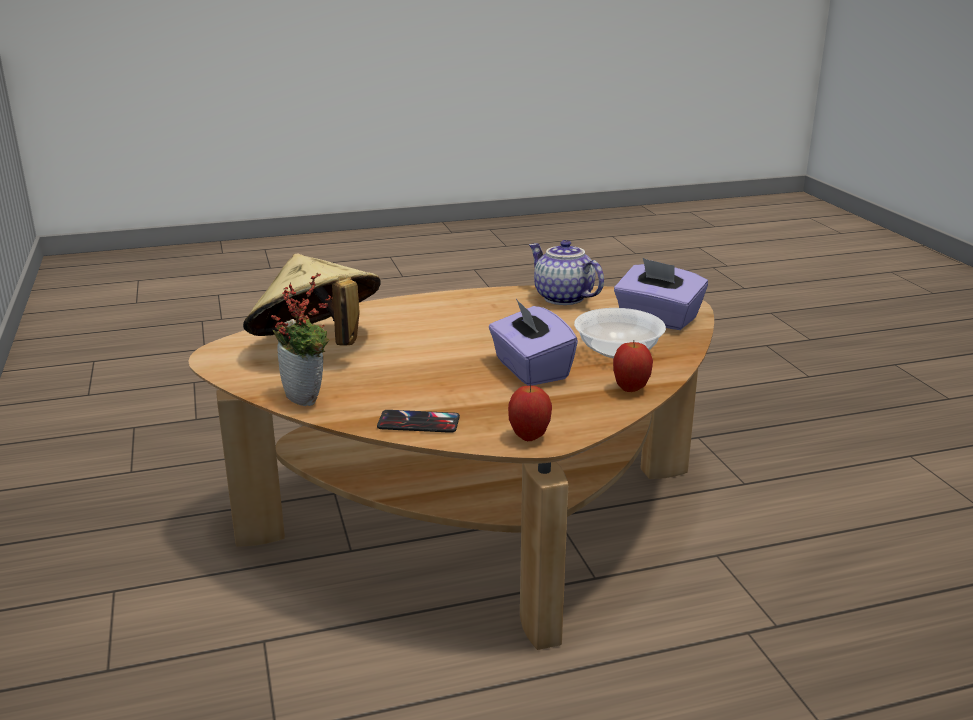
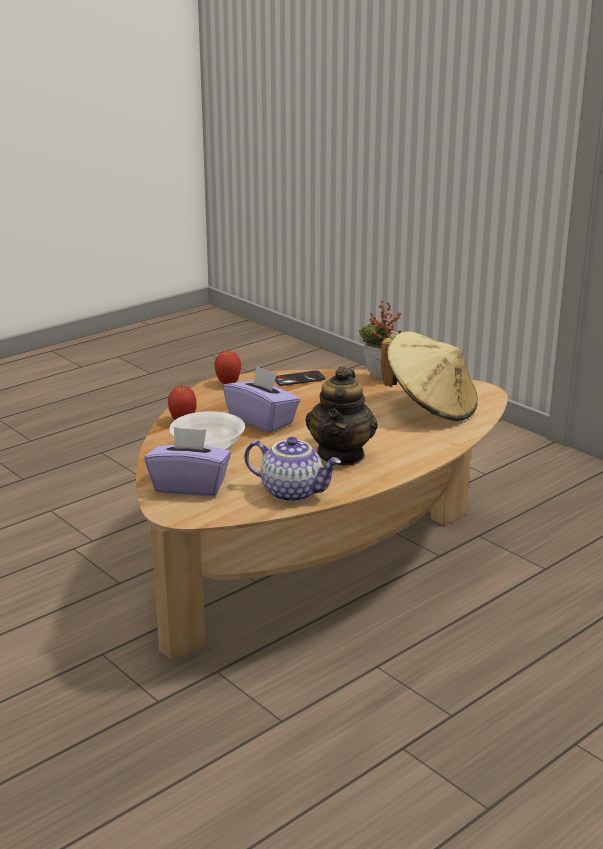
camera: 155 degrees right, 0 degrees up
none -> teapot [305,366,378,466]

